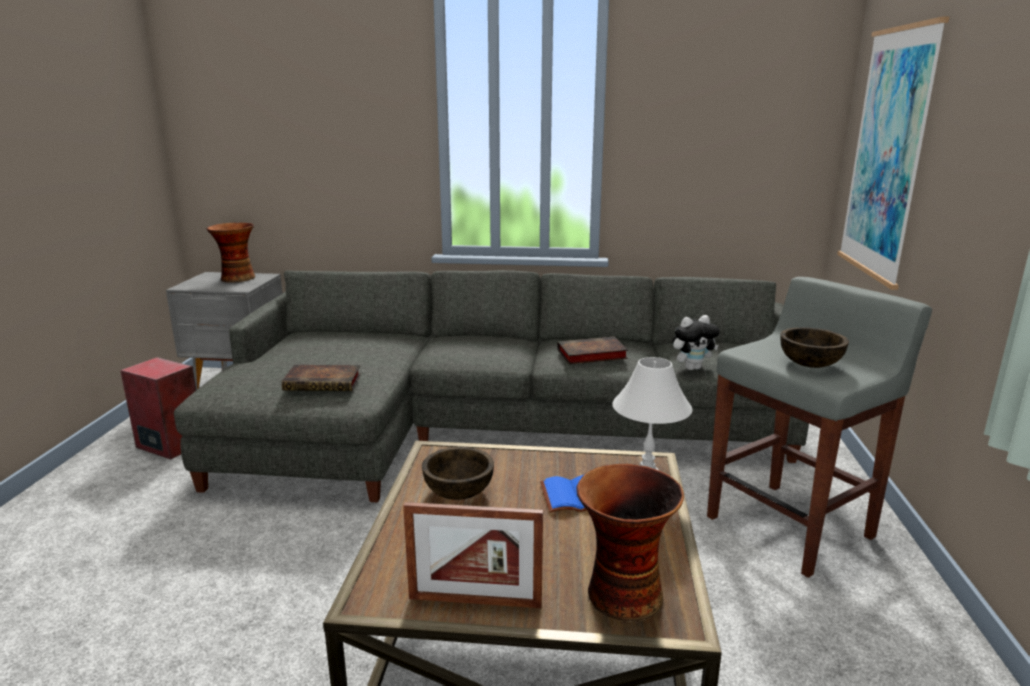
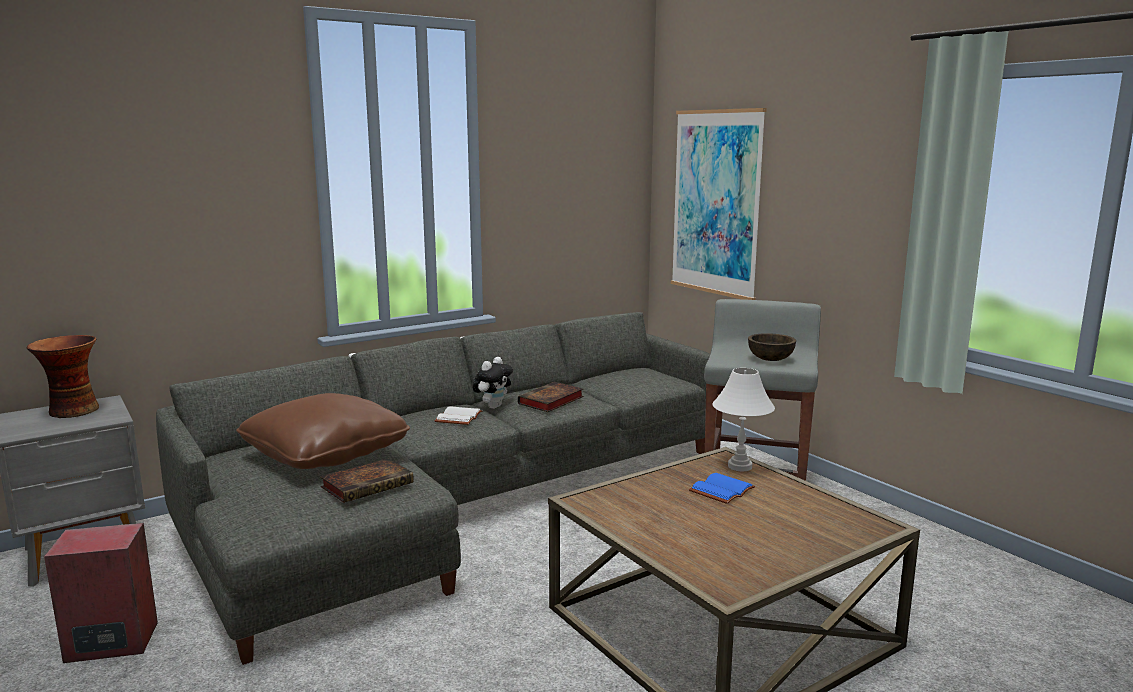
camera: 40 degrees left, 5 degrees down
picture frame [403,502,543,608] -> none
brown bowl [422,447,494,500] -> none
vase [576,464,684,622] -> none
plush toy [672,315,720,370] -> plush toy moved to [473,357,513,409]
none -> brown pillow [236,393,410,469]
none -> white book [435,406,482,425]

